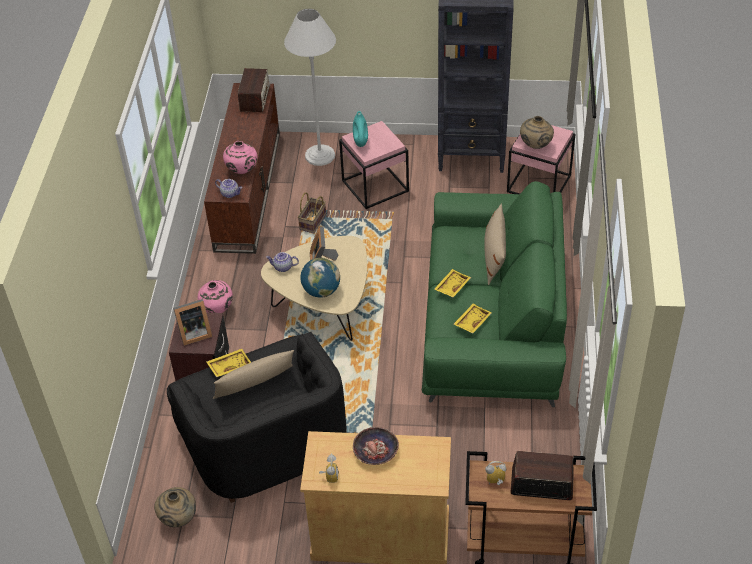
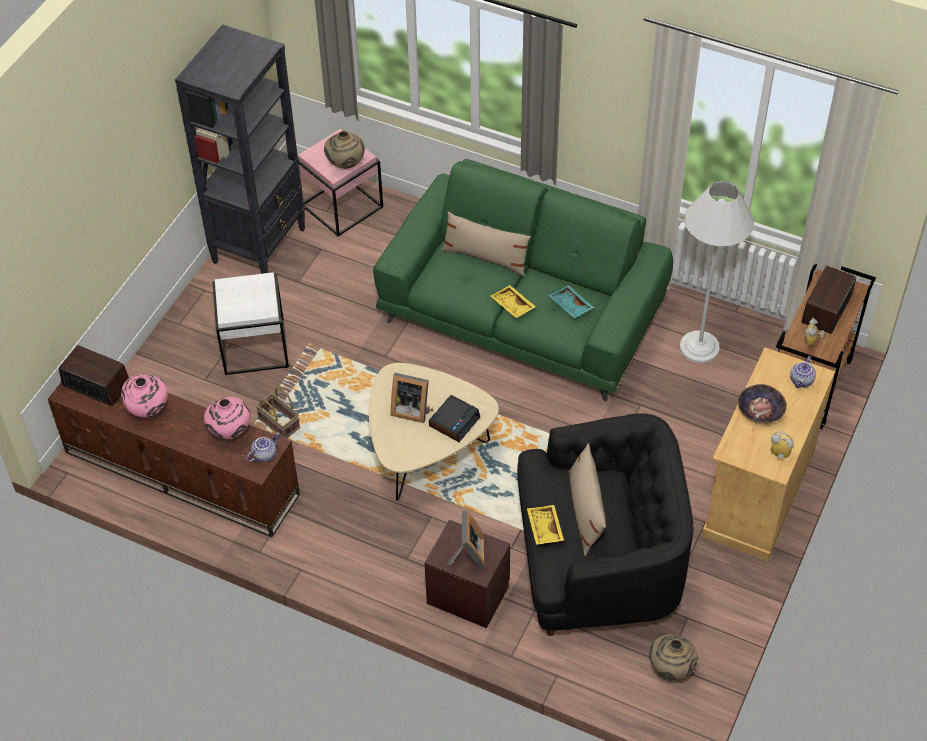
camera: 70 degrees left, 5 degrees up
pink vase [198,280,233,313] -> pink vase moved to [121,374,168,418]
teapot [266,252,299,272] -> teapot moved to [790,356,816,388]
white floor lamp [284,9,336,166] -> white floor lamp moved to [680,181,754,363]
globe [300,258,340,298] -> alarm clock [429,395,480,442]
pink side table [339,121,409,209] -> white side table [213,272,289,375]
turquoise vase [353,111,368,147] -> none
yellow tray [454,304,492,334] -> turquoise tray [548,285,594,318]

